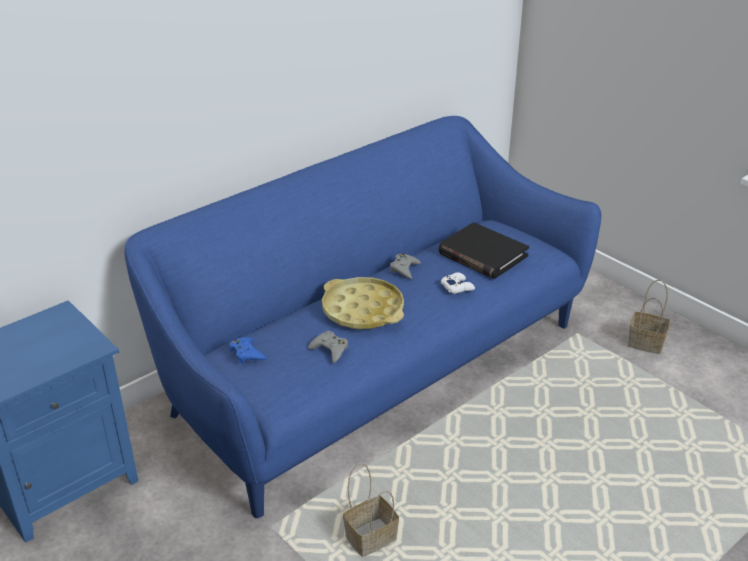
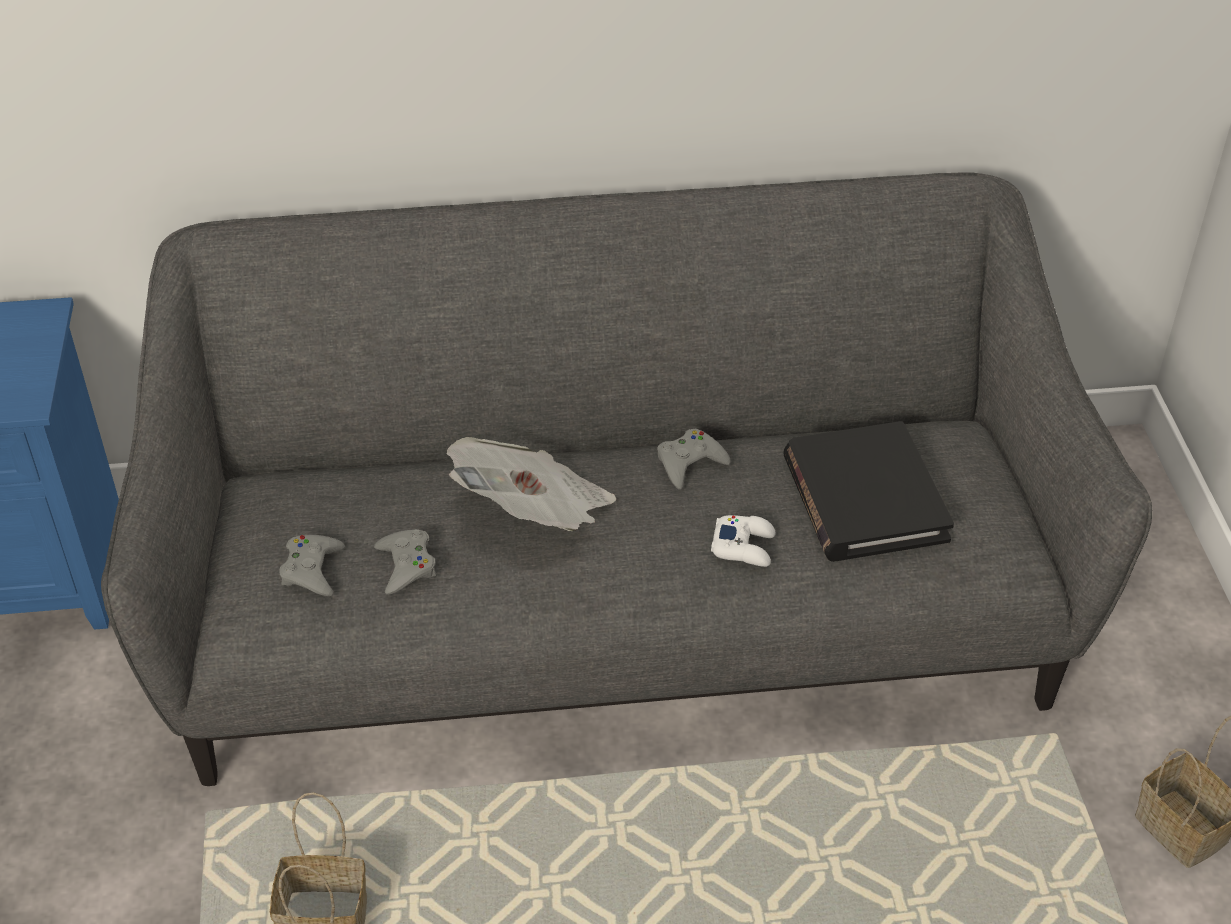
camera: 35 degrees right, 10 degrees up
blue sofa [125,116,601,518] -> grey sofa [101,173,1152,786]
blue game controller [229,337,267,364] -> none
yellow tray [322,277,404,330] -> newspaper [446,437,616,531]
none -> grey game controller [279,535,345,596]

